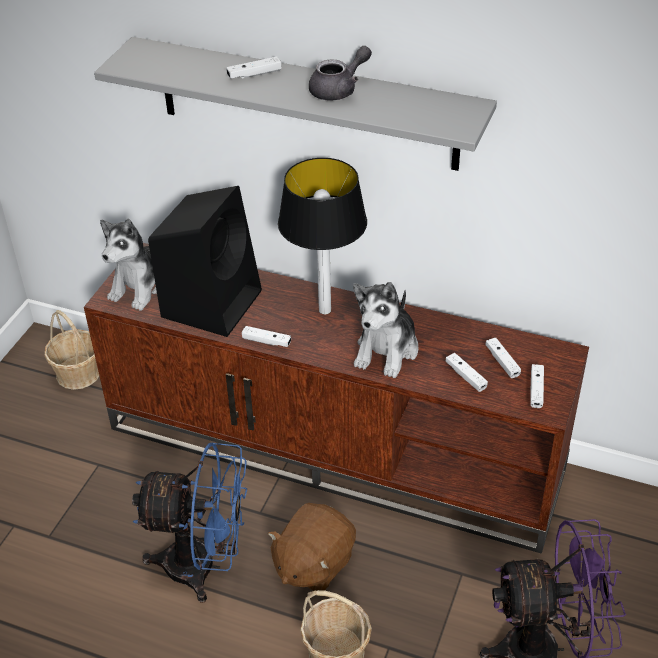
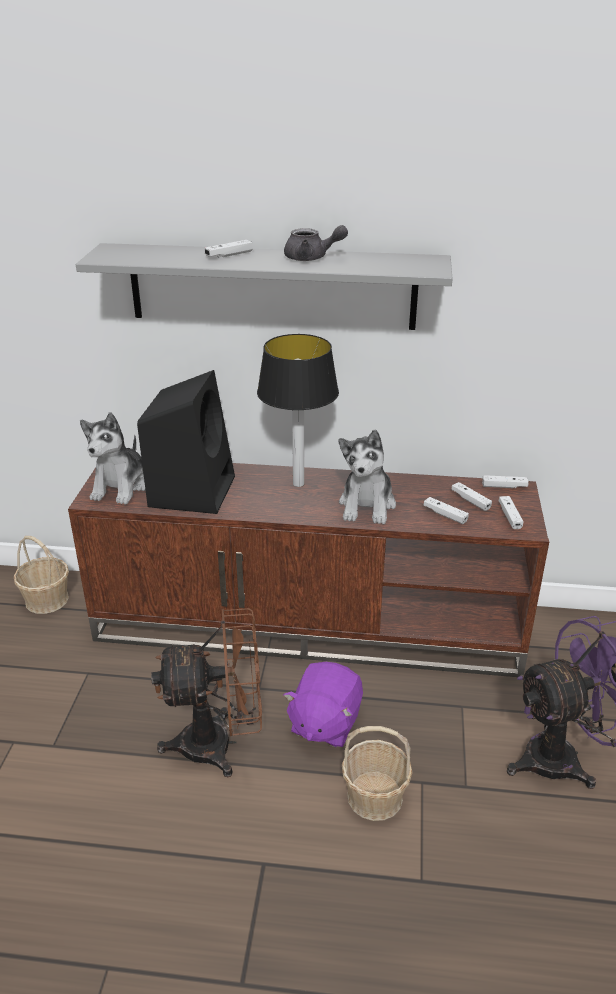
camera: 15 degrees left, 10 degrees down
blue fan [132,443,247,603] -> brown fan [151,608,262,777]
white game controller [242,326,291,347] -> white game controller moved to [482,475,529,488]
brown plush toy [268,503,356,591] -> purple plush toy [284,662,363,747]
grey teapot [309,46,372,101] -> grey teapot turned 60 degrees clockwise [284,225,348,261]

